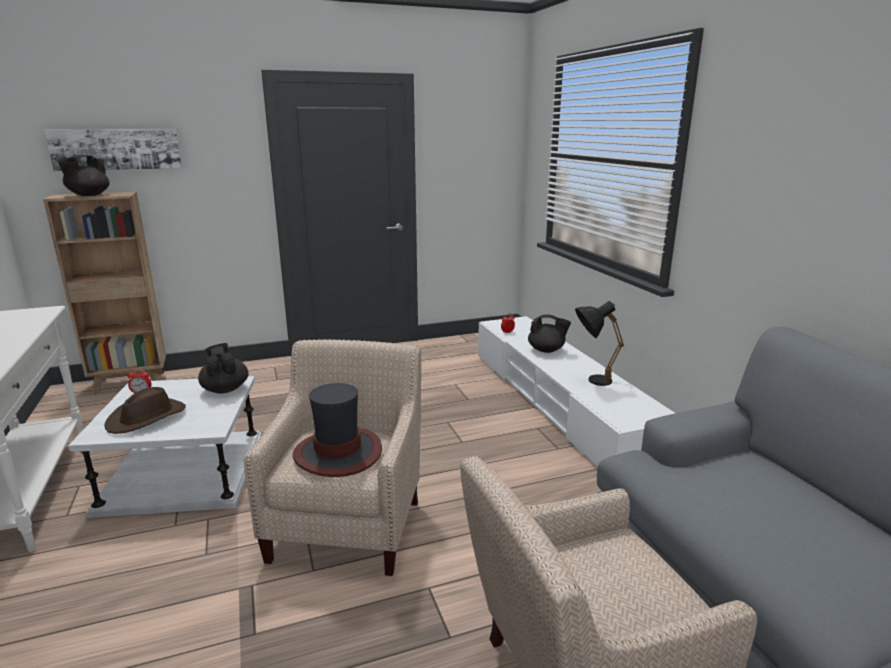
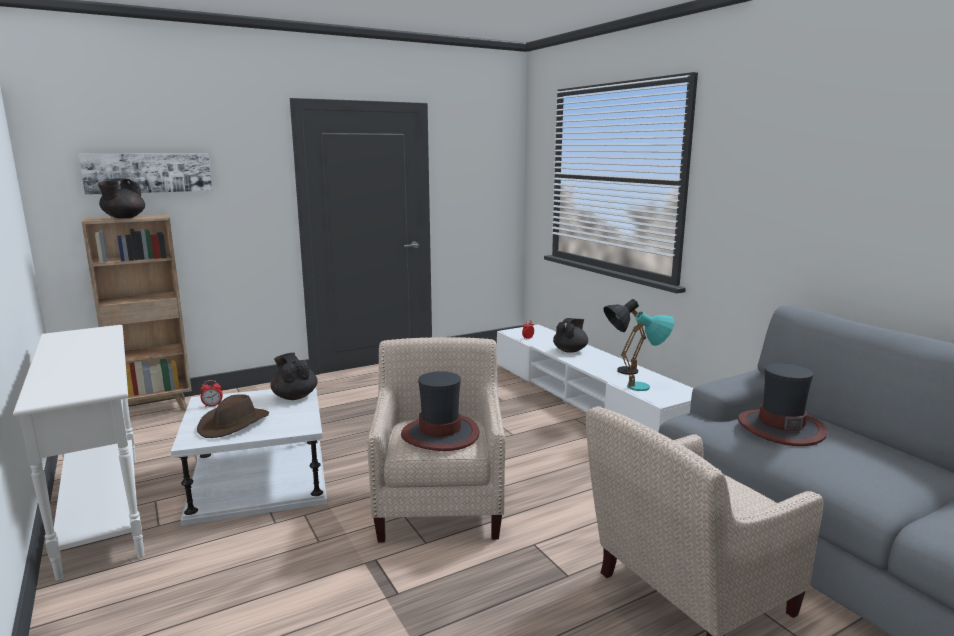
camera: 10 degrees left, 5 degrees down
black teapot [528,314,571,353] -> black teapot turned 60 degrees counterclockwise [553,318,588,353]
none -> turquoise table lamp [621,312,674,391]
none -> hat [738,363,827,446]

